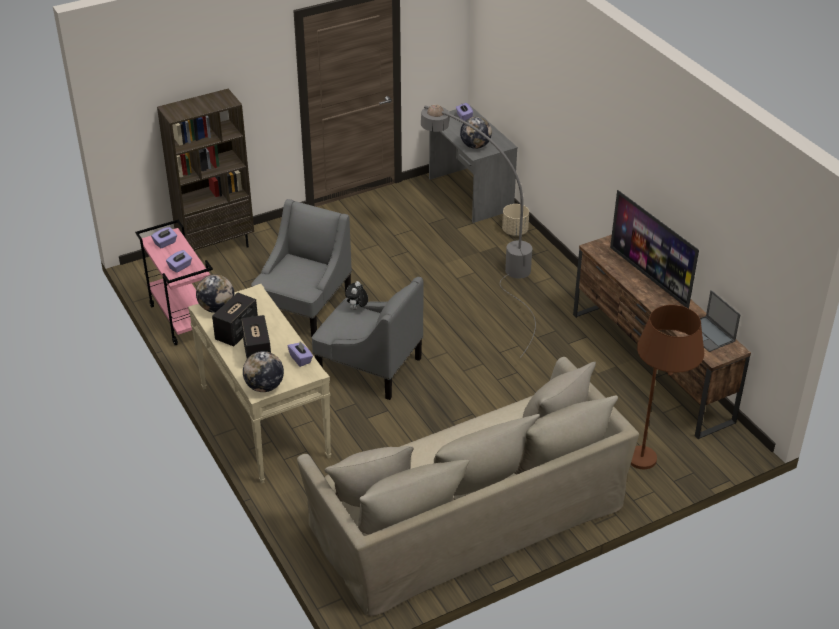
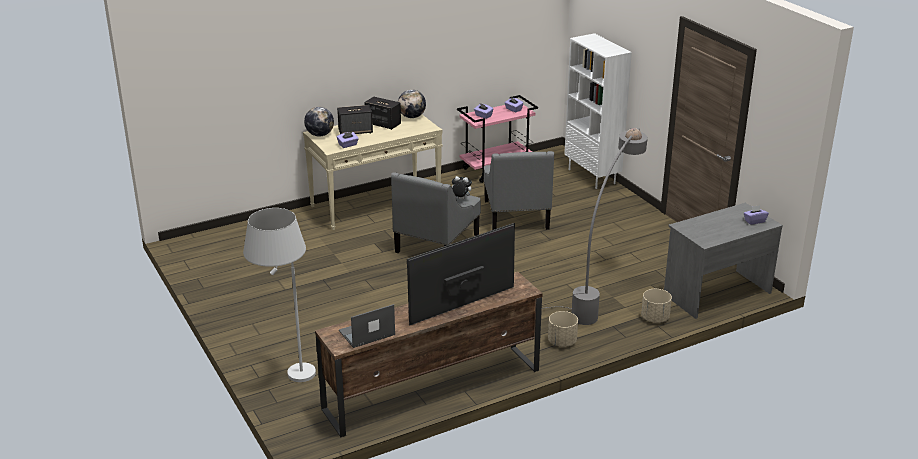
camera: 90 degrees right, 10 degrees down
brown bookcase [157,89,254,252] -> white bookcase [564,33,632,189]
grey armchair [251,199,352,337] -> grey armchair turned 60 degrees clockwise [483,151,554,230]
beige sofa [297,357,639,616] -> none
globe [460,117,492,149] -> none
brown floor lamp [631,305,704,469] -> white floor lamp [243,208,316,382]
none -> beige planter [548,311,578,347]

